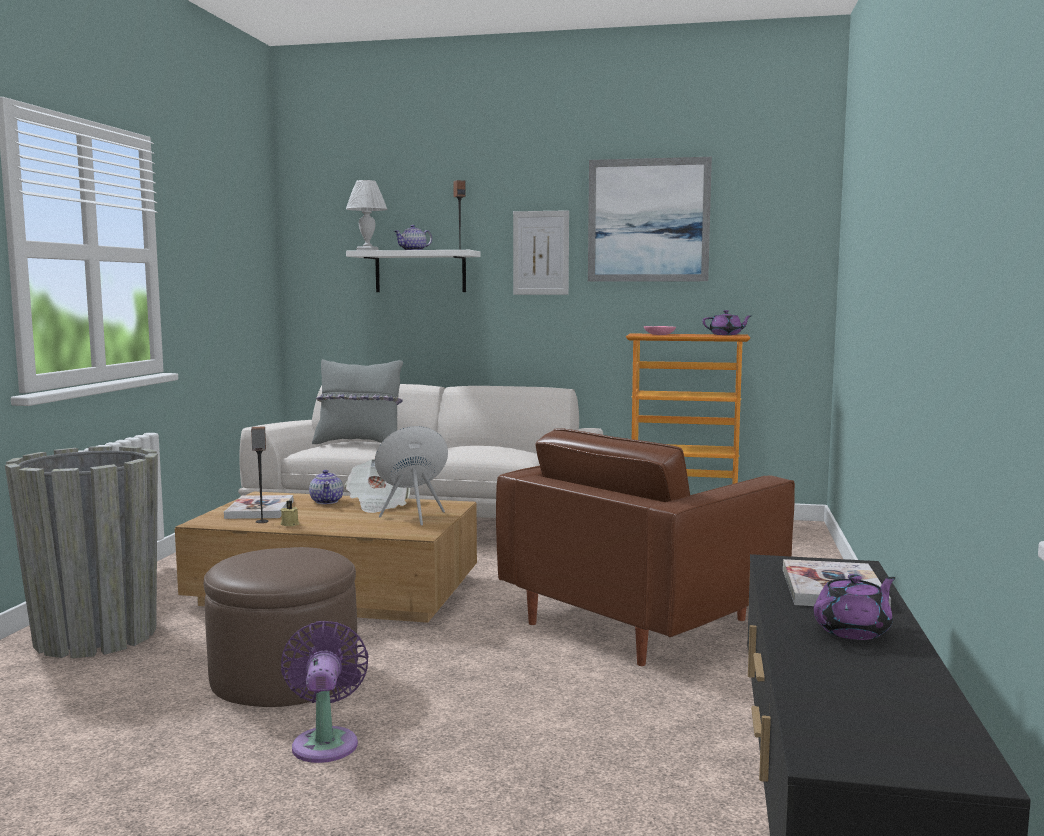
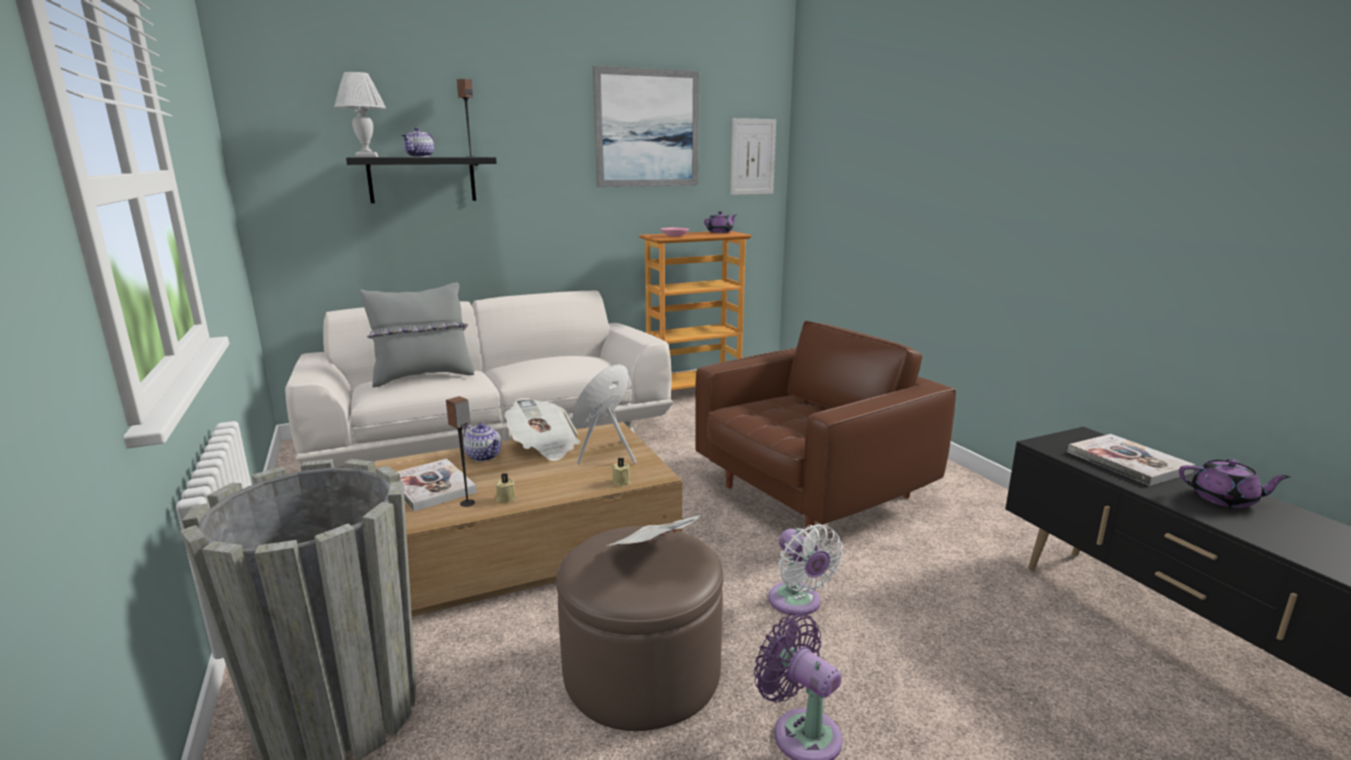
camera: 35 degrees left, 10 degrees up
white shelf [346,250,480,292] -> black shelf [346,157,497,203]
brown armchair [496,428,795,666] -> brown armchair turned 135 degrees counterclockwise [695,321,956,536]
picture [513,210,569,295] -> picture moved to [730,118,776,195]
purple teapot [814,574,895,640] -> purple teapot turned 90 degrees clockwise [1179,458,1291,508]
none -> newspaper [606,513,710,546]
none -> beige candle [612,458,630,486]
none -> white fan [769,524,843,616]

